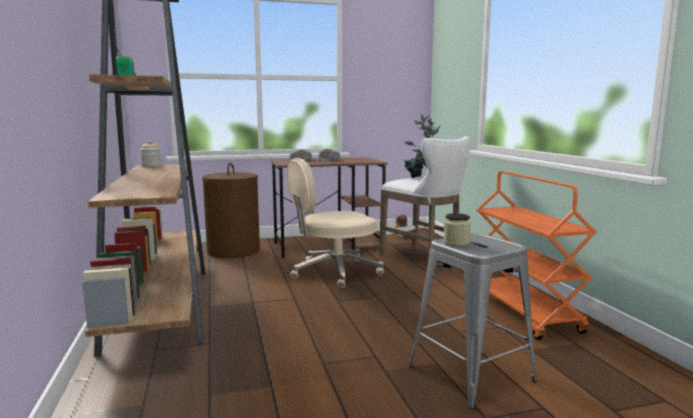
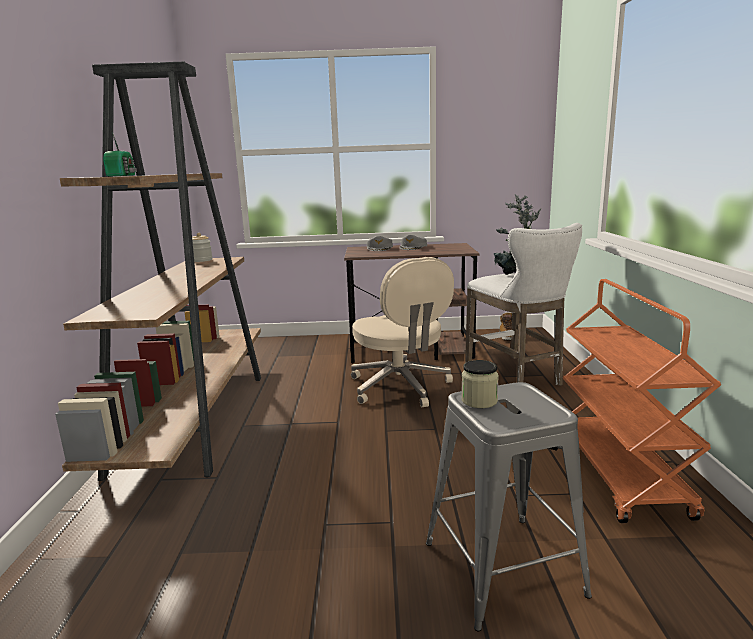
camera: 15 degrees right, 5 degrees up
brown laundry basket [202,163,260,258] -> none
beige office chair [287,158,384,288] -> beige office chair turned 105 degrees counterclockwise [351,257,454,407]

